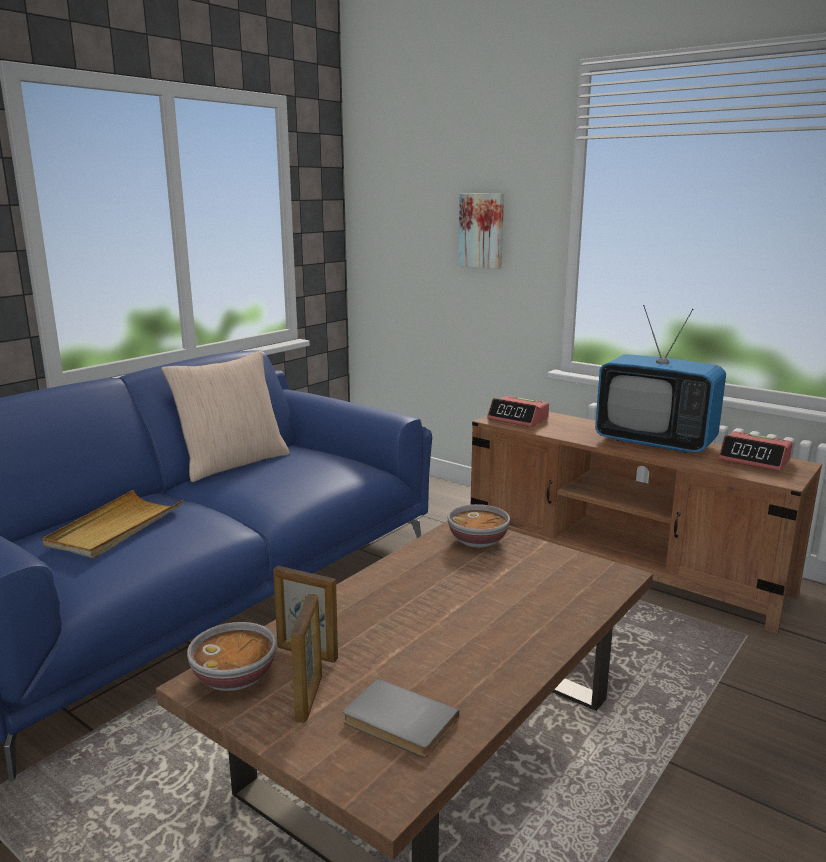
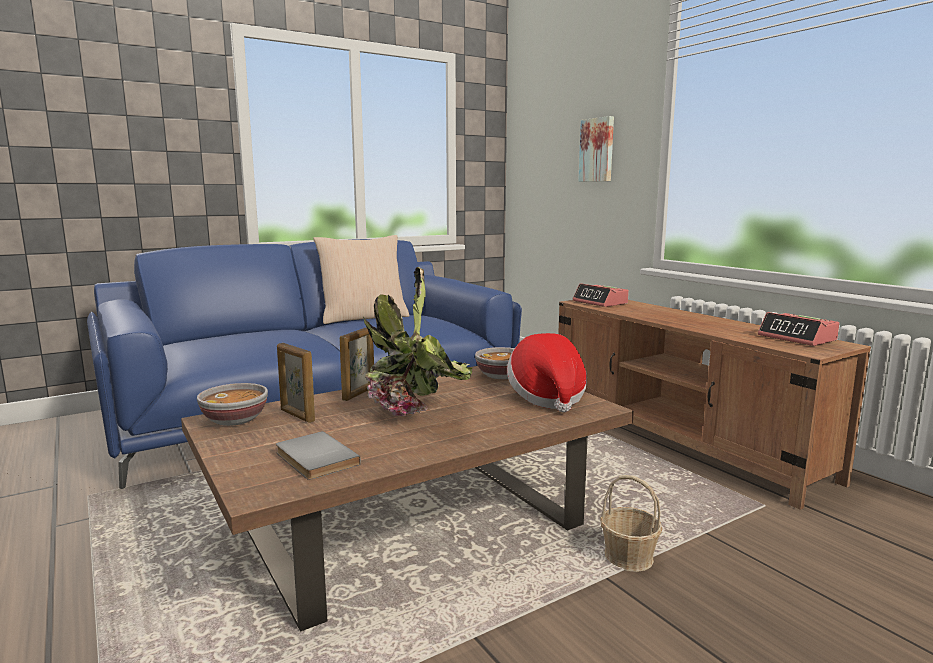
camera: 20 degrees right, 5 degrees down
beige tray [43,490,184,558] -> none
picture frame [291,594,322,723] -> picture frame moved to [340,327,374,401]
television [595,305,726,453] -> none
none -> potted plant [363,267,472,416]
none -> hat [507,333,587,412]
none -> basket [600,475,662,572]

